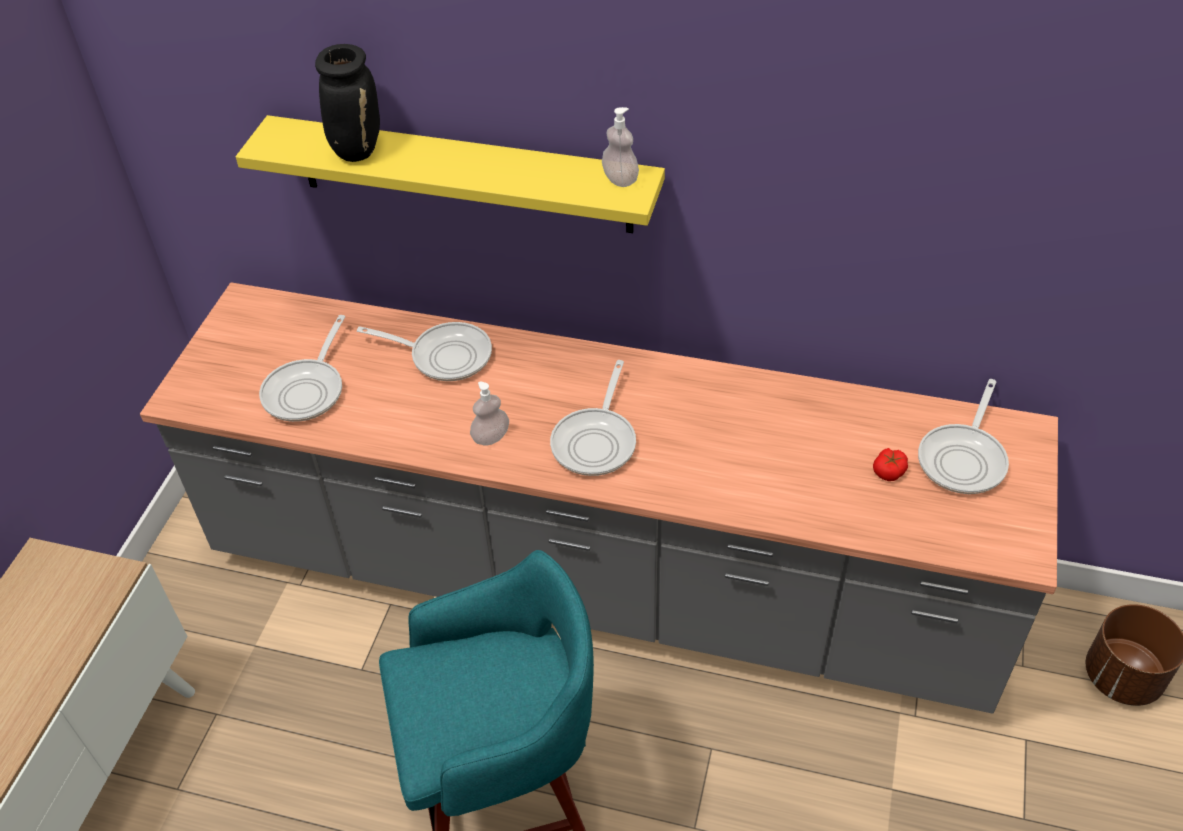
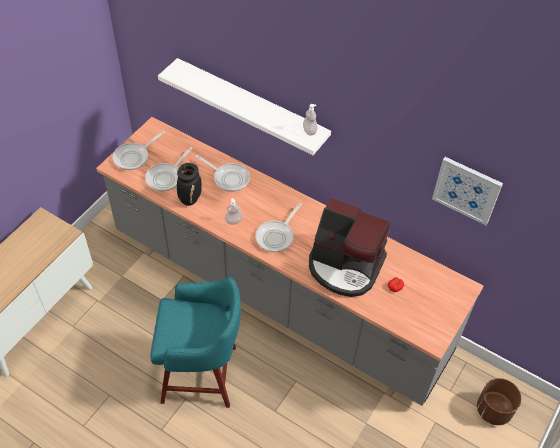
camera: 15 degrees right, 5 degrees up
yellow shelf [236,115,665,233] -> white shelf [158,58,331,155]
black vase [315,44,380,162] -> black vase moved to [177,163,202,206]
frying pan [918,379,1009,494] -> frying pan moved to [113,131,165,170]
none -> coffee machine [309,198,390,297]
none -> picture [432,157,503,225]

